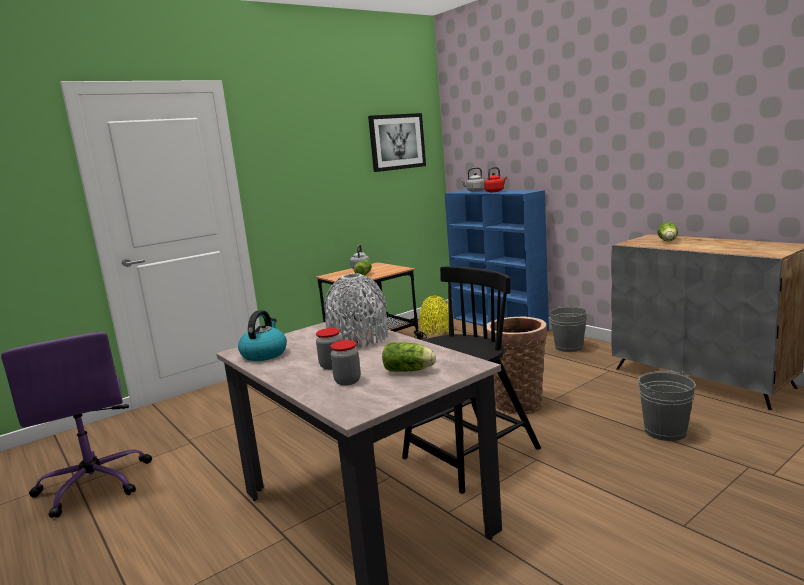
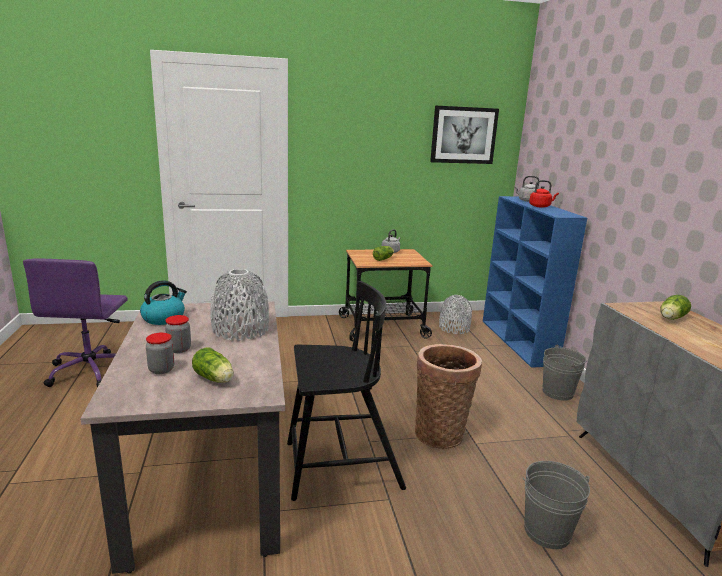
camera: 25 degrees right, 5 degrees up
yellow vase [420,296,449,335] -> grey vase [439,295,472,334]

